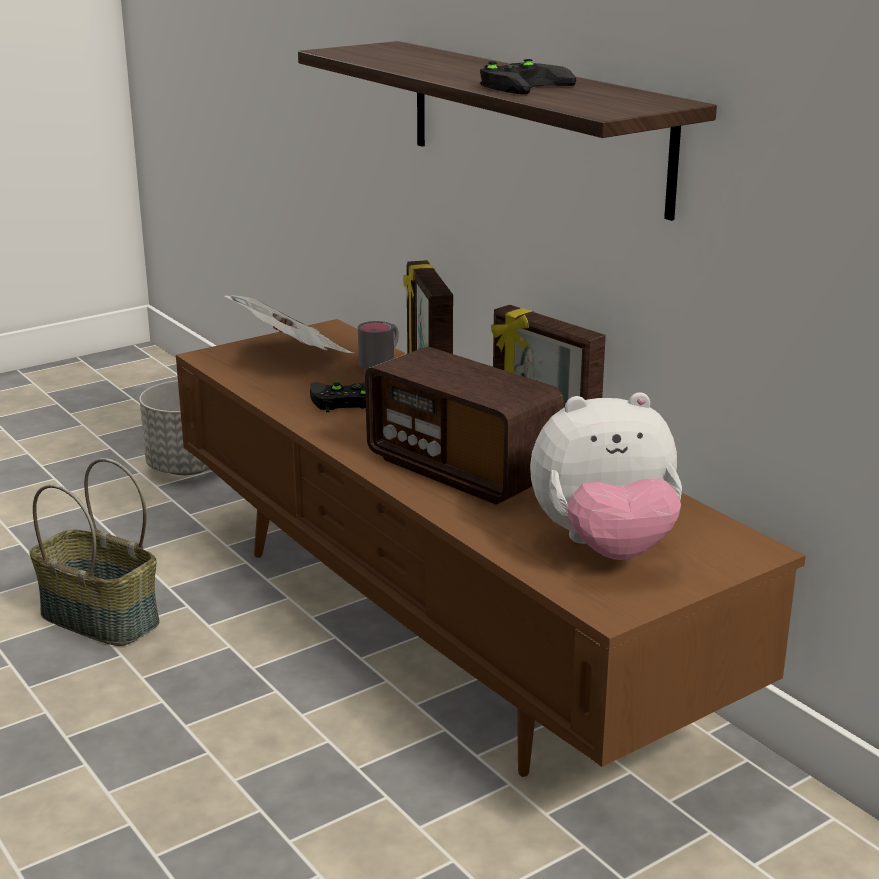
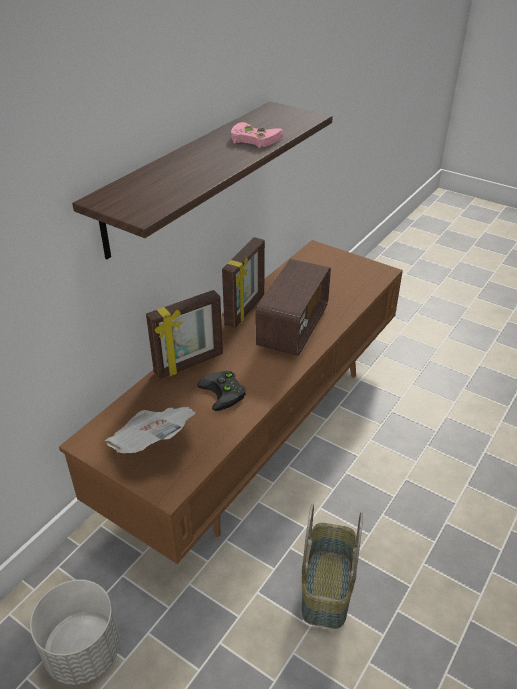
camera: 110 degrees left, 15 degrees up
grey mug [358,321,399,369] -> none
black game controller [480,59,576,94] -> pink game controller [231,122,283,148]
plush toy [530,392,682,560] -> none

